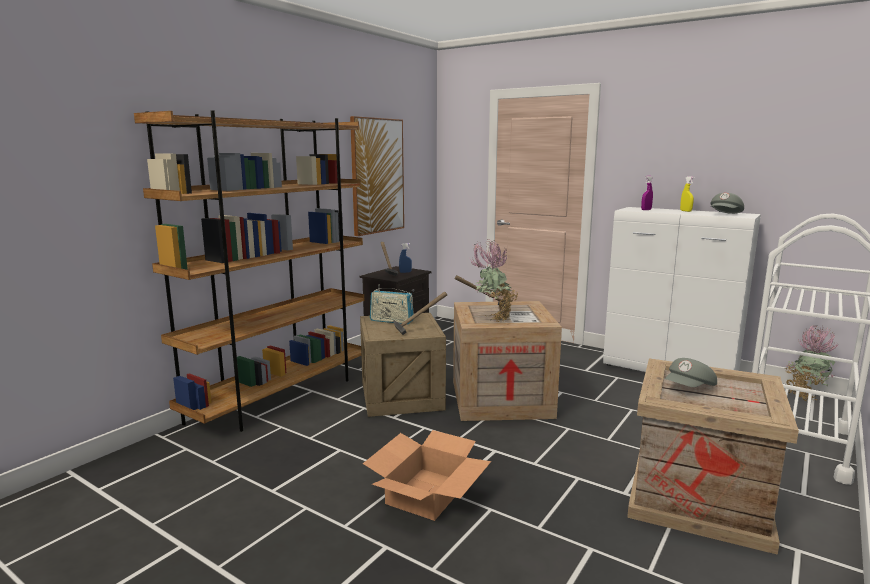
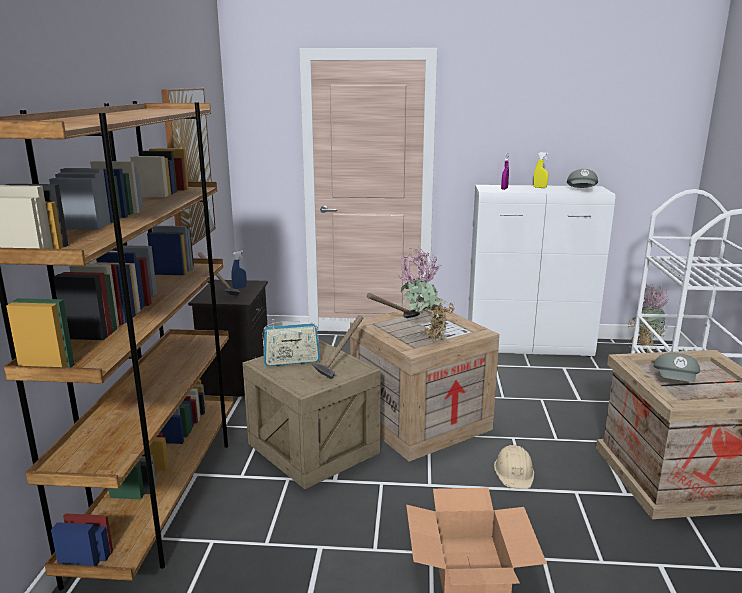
camera: 30 degrees left, 5 degrees up
none -> beige hard hat [494,445,534,489]

